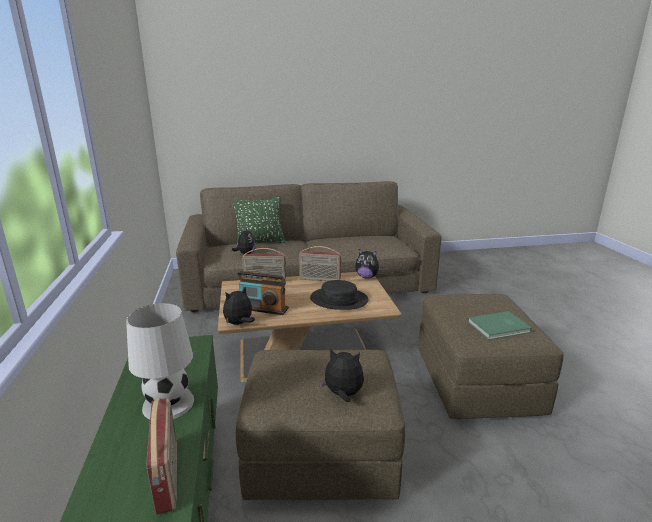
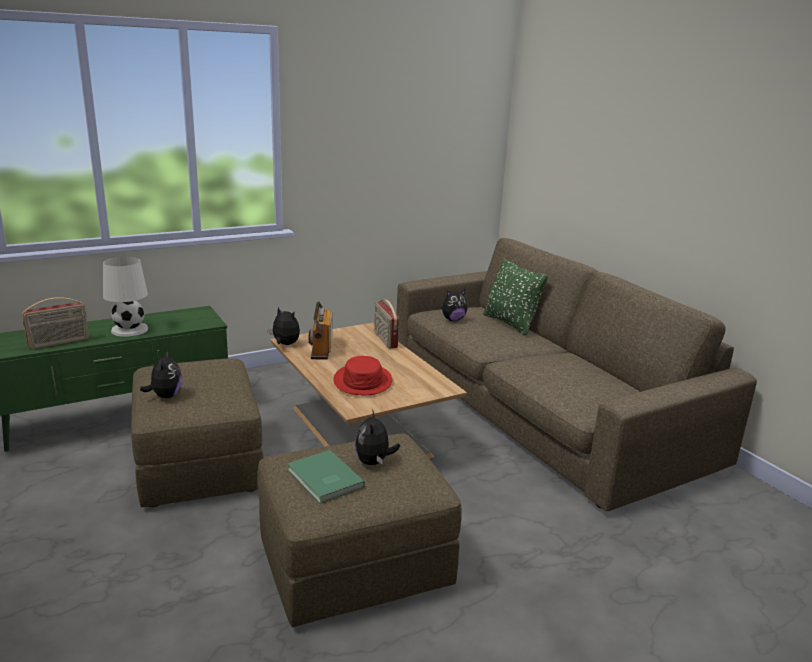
camera: 70 degrees right, 0 degrees up
radio [299,246,341,281] -> none
black hat [310,280,368,310] -> red hat [333,356,392,395]
plush toy [355,249,382,279] -> plush toy moved to [354,409,400,465]

